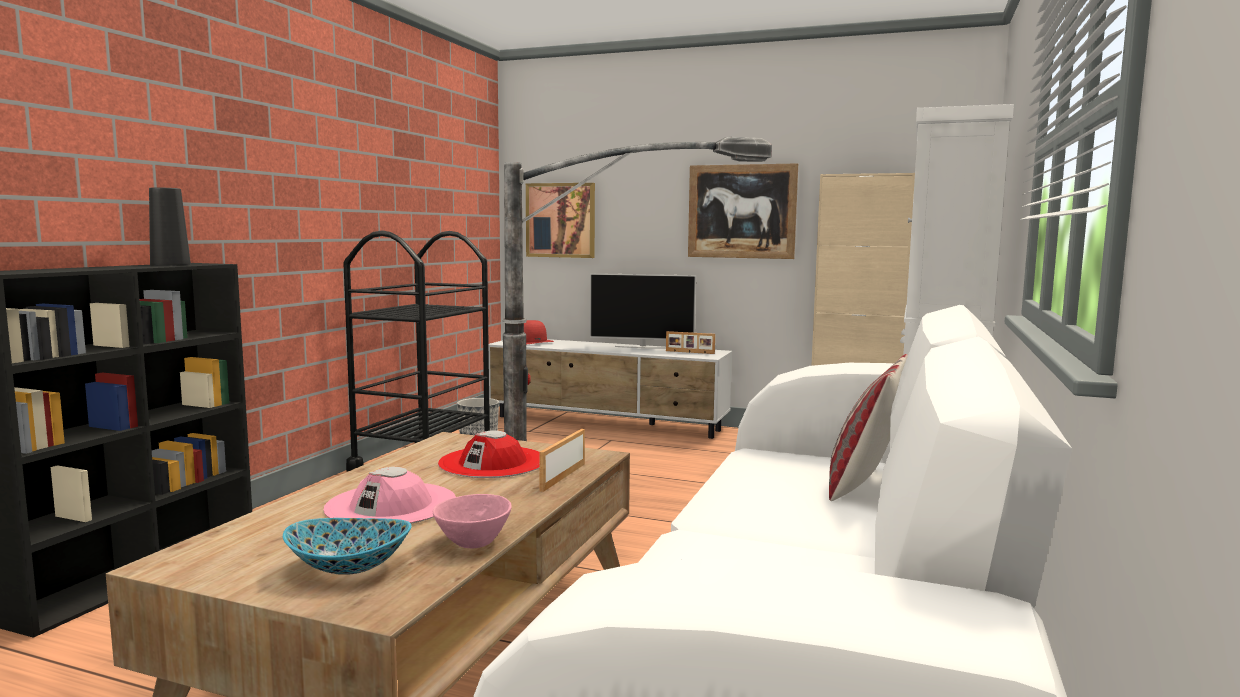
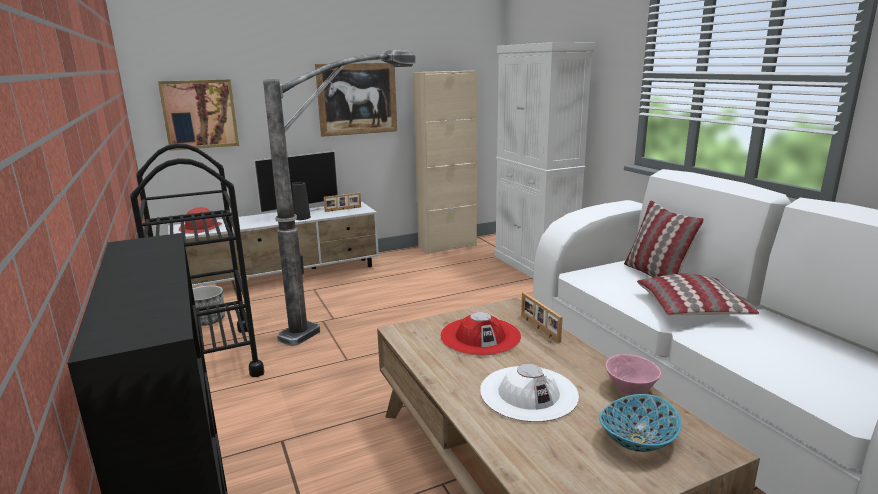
camera: 45 degrees left, 10 degrees up
black vase [149,187,191,266] -> black vase moved to [292,182,311,220]
pink hat [324,467,456,524] -> white hat [480,364,579,422]
none -> pillow [637,274,759,315]

